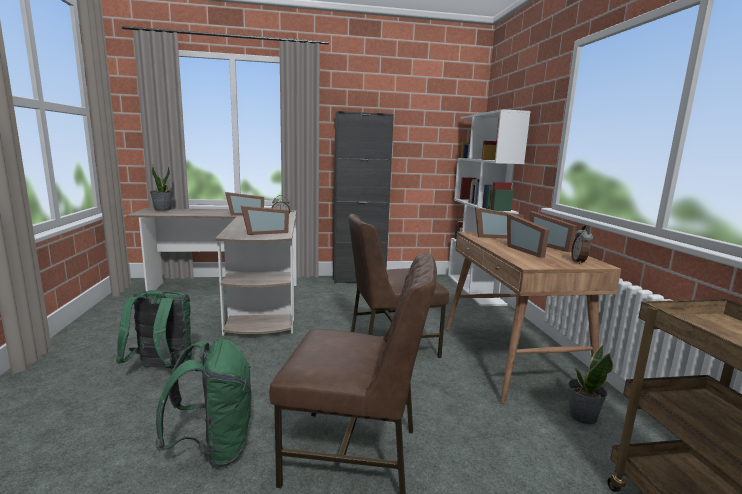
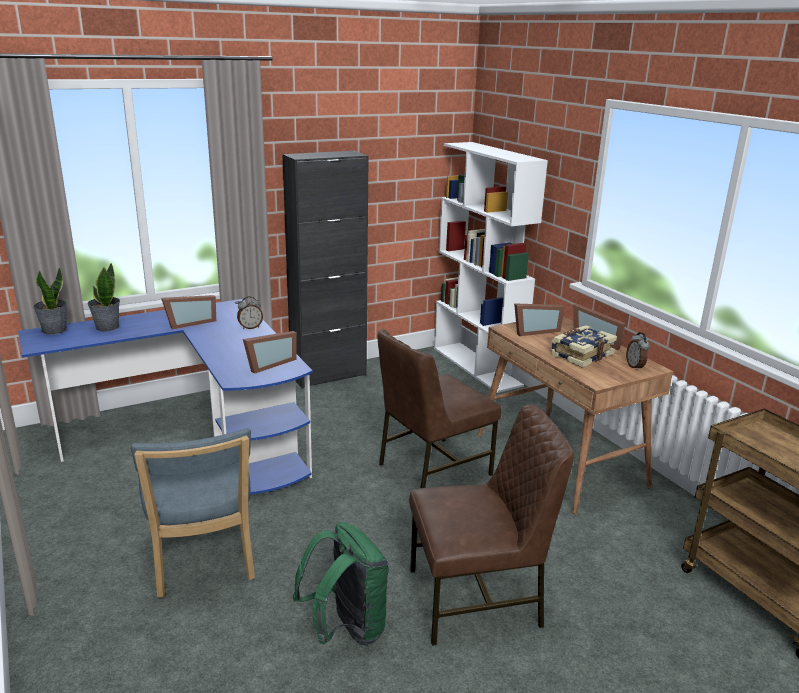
camera: 20 degrees left, 10 degrees up
green backpack [116,290,192,368] -> blue chair [131,428,255,597]
brown desk [126,208,297,336] -> blue desk [18,299,313,494]
picture frame [507,213,550,258] -> book [550,325,617,368]
potted plant [568,345,613,424] -> potted plant moved to [87,263,120,331]

